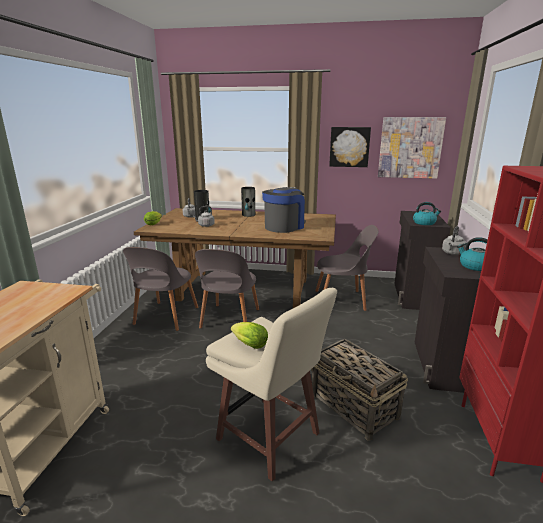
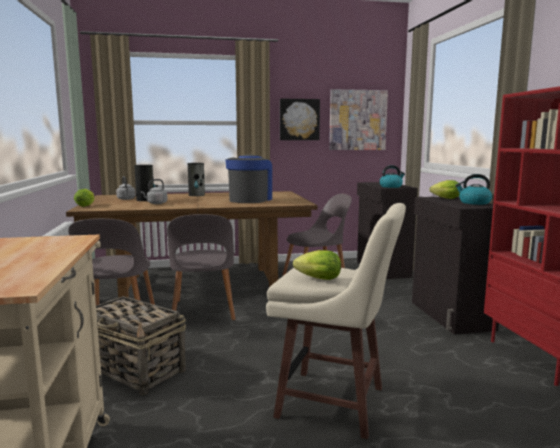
camera: 20 degrees left, 10 degrees down
basket [311,339,408,441] -> basket moved to [96,296,186,395]
grey kettle [442,226,467,255] -> lettuce [429,180,460,199]

